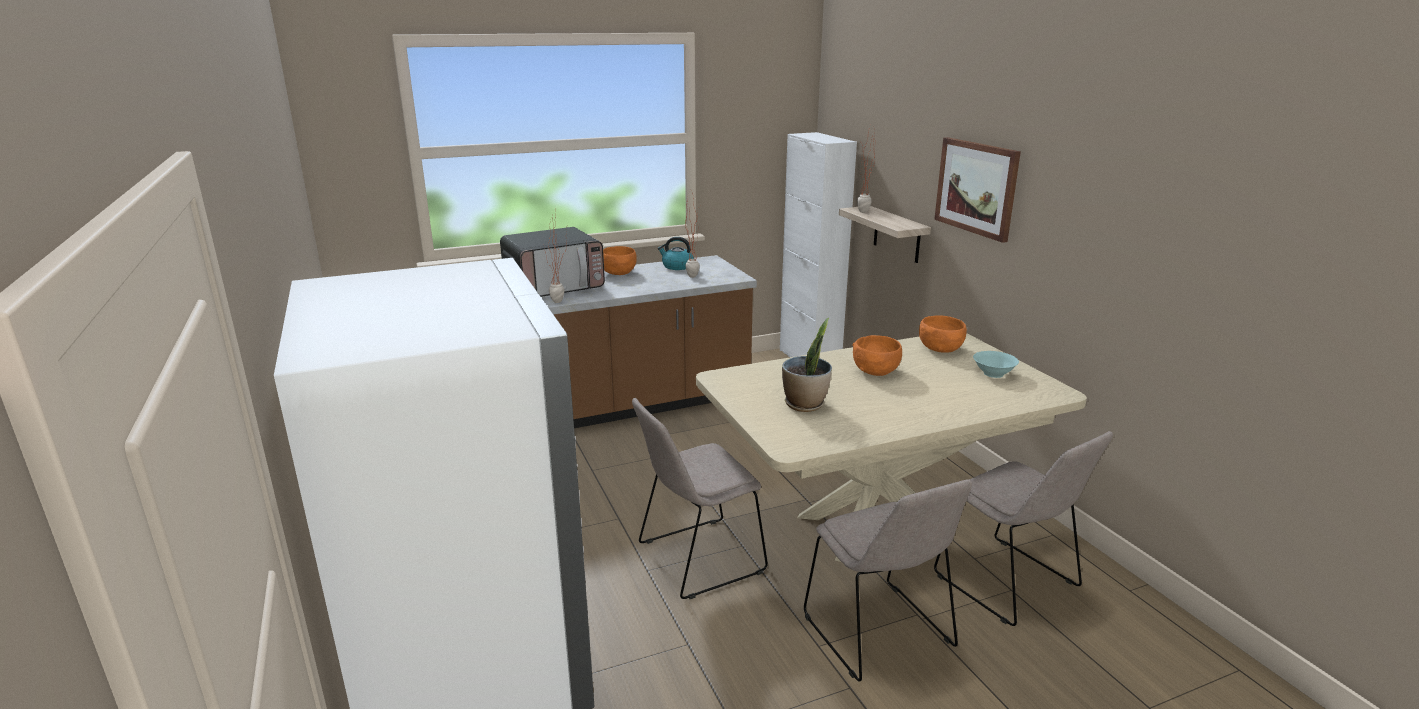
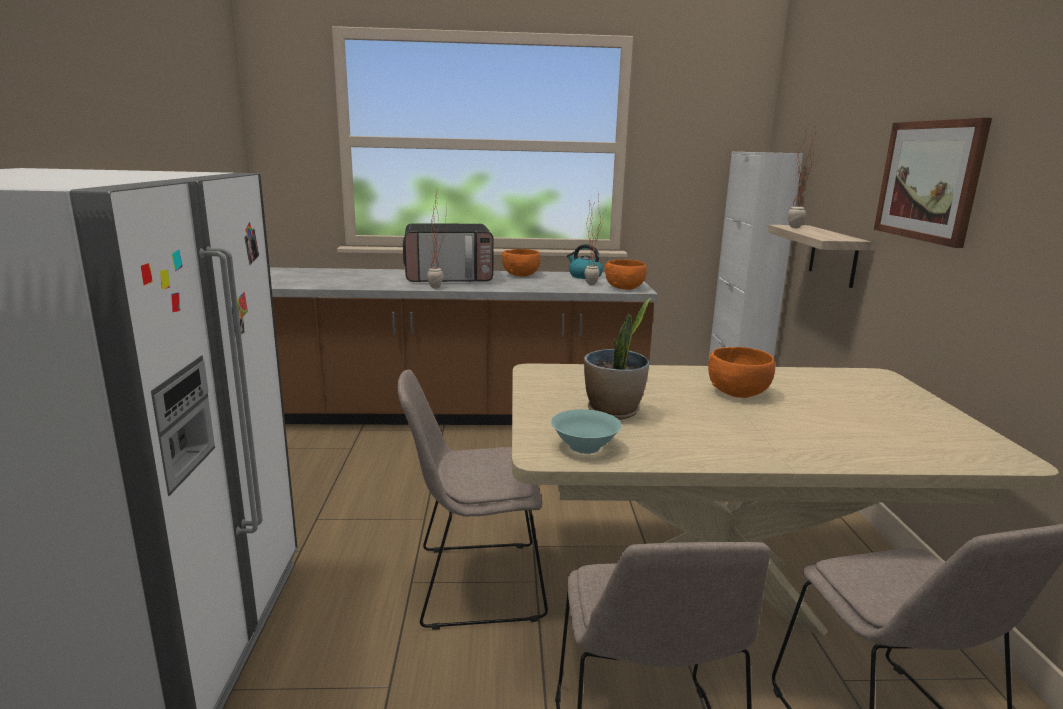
camera: 20 degrees right, 5 degrees down
orange bowl [919,315,967,353] -> orange bowl moved to [604,259,647,290]
turquoise bowl [973,351,1019,378] -> turquoise bowl moved to [551,409,622,454]

